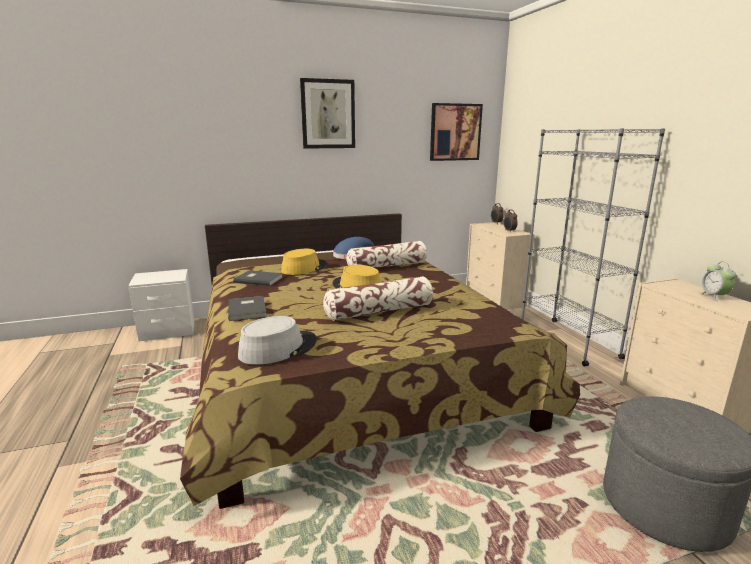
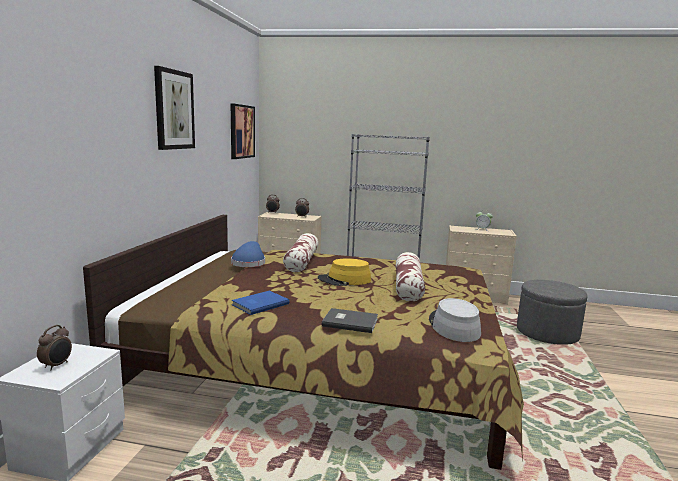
camera: 60 degrees left, 5 degrees down
grey book [233,270,283,286] -> blue book [231,291,289,315]
yellow hat [281,249,327,275] -> none
none -> alarm clock [37,325,72,370]

